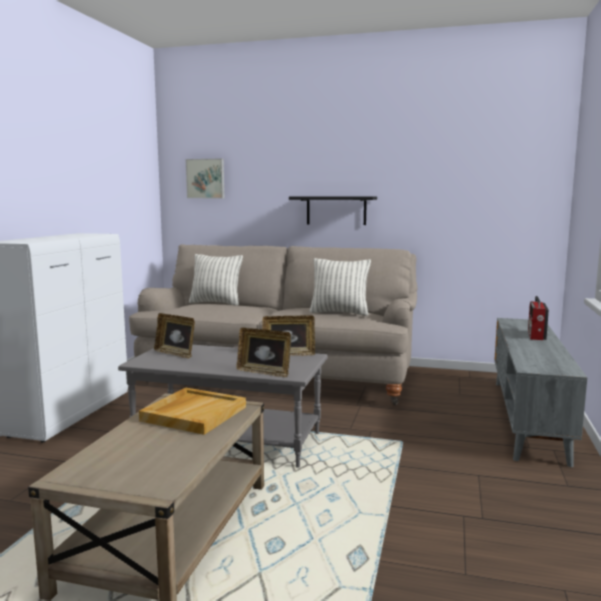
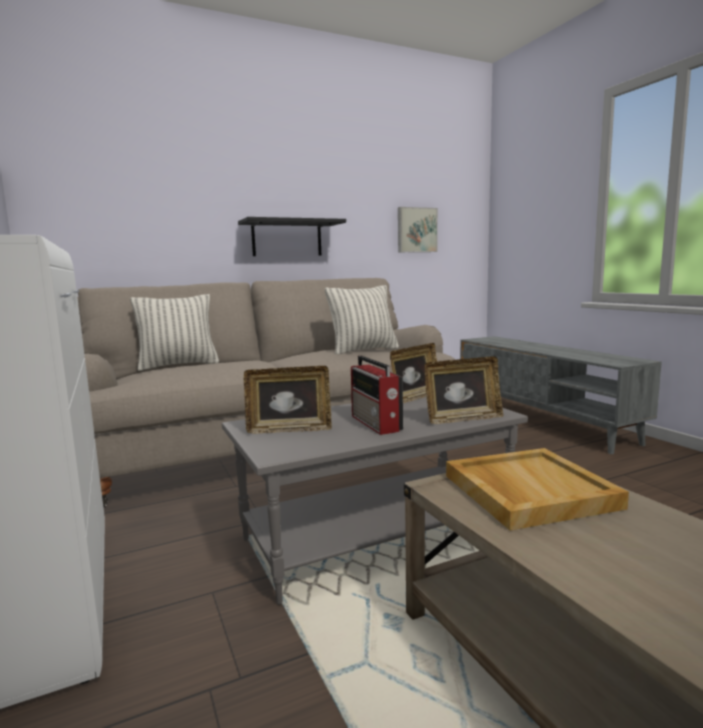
camera: 40 degrees left, 0 degrees up
picture [186,158,224,198] -> picture moved to [398,207,438,252]
radio [528,296,549,340] -> radio moved to [351,356,403,435]

